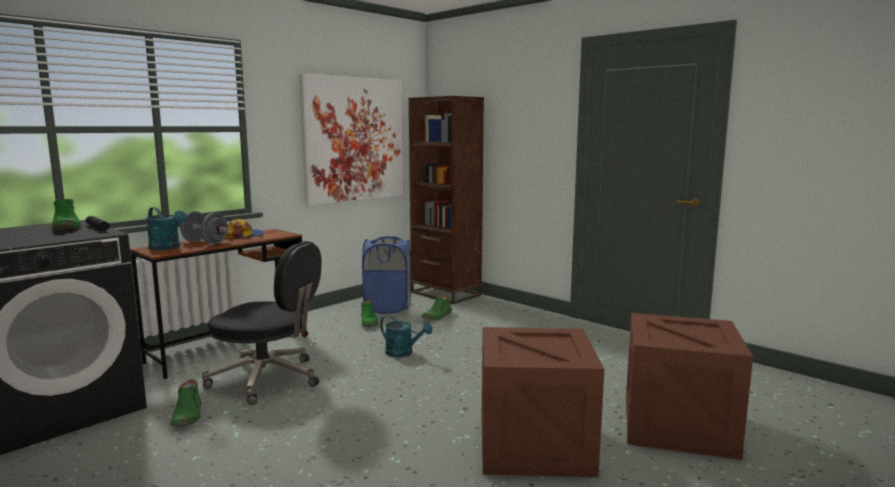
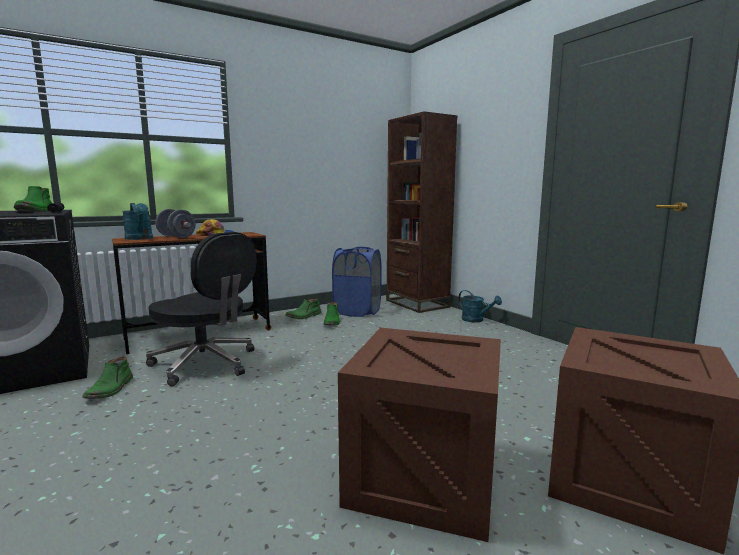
camera: 15 degrees right, 0 degrees up
picture [299,73,403,205] -> none
turquoise watering can [380,315,433,357] -> turquoise watering can moved to [458,290,502,322]
green boot [421,295,452,320] -> green boot moved to [285,298,322,319]

